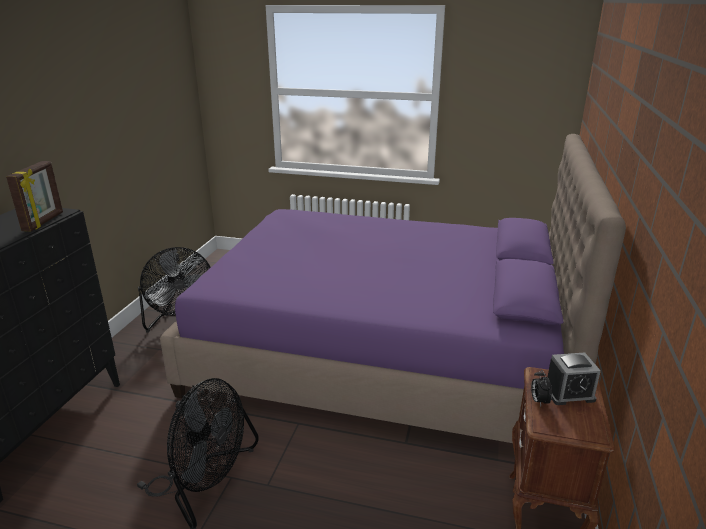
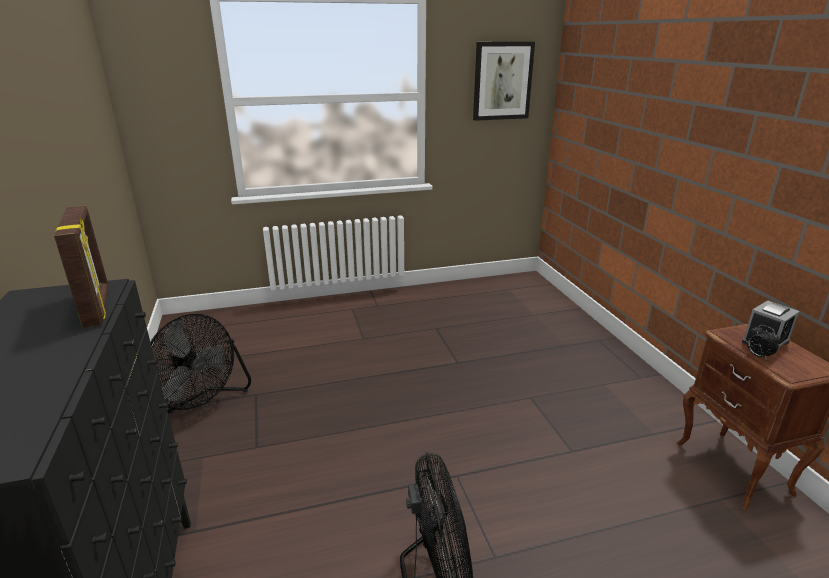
camera: 30 degrees left, 0 degrees up
purple bed [160,134,626,443] -> none
none -> picture [473,42,535,121]

